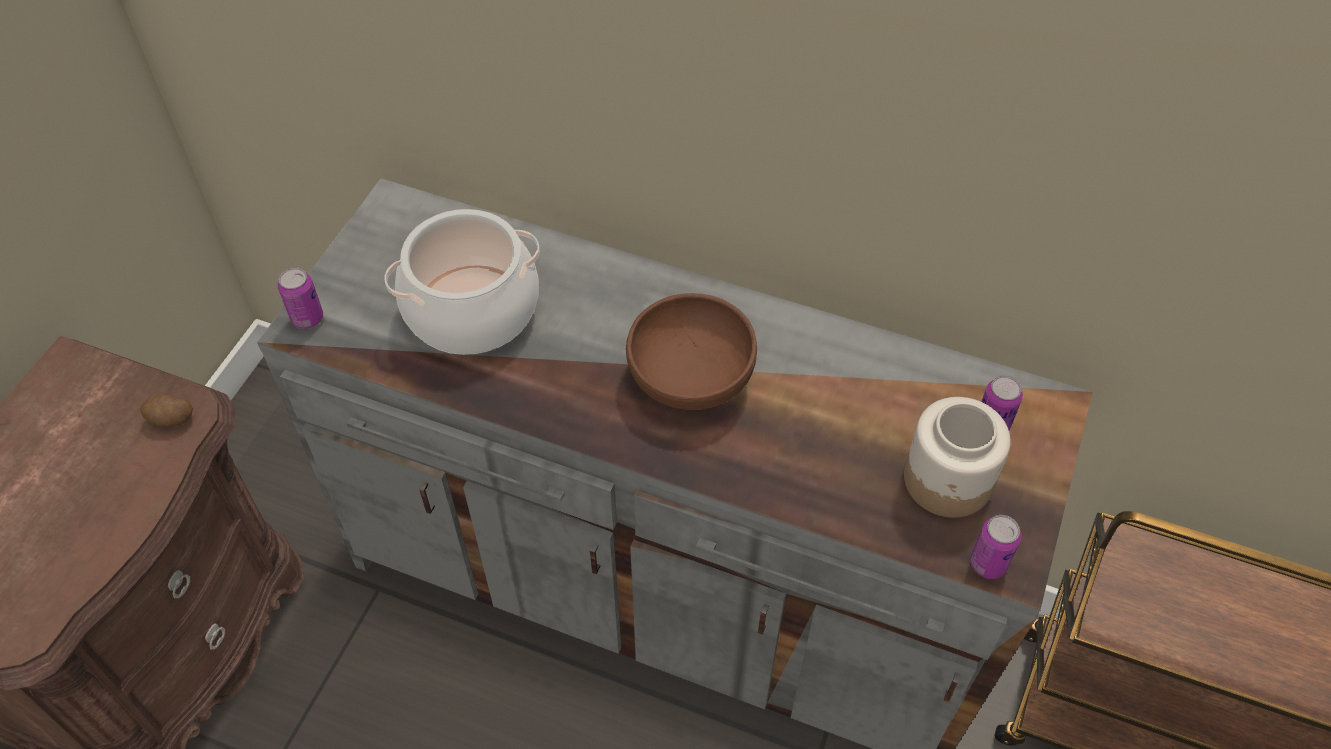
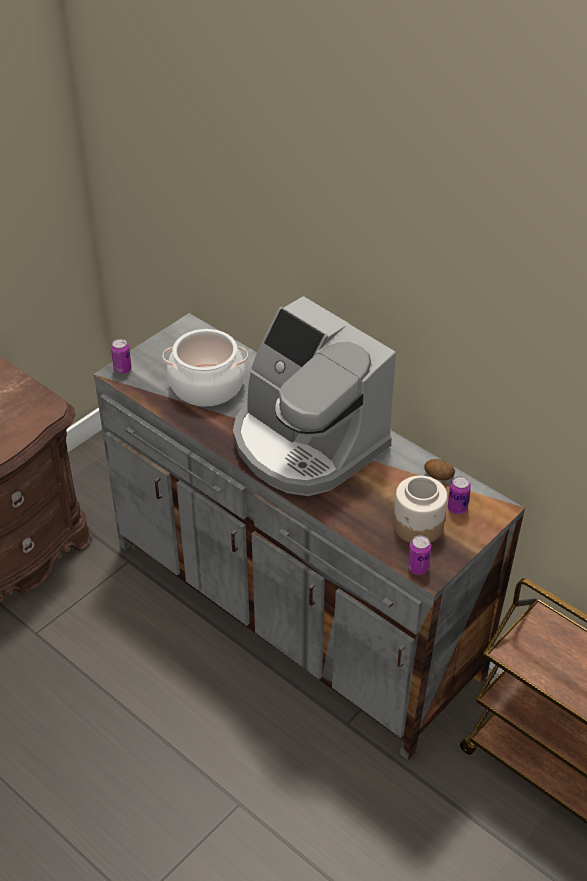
camera: 20 degrees right, 10 degrees down
potato [140,395,193,427] -> potato moved to [424,459,455,480]
brown bowl [626,293,757,410] -> coffee machine [233,296,396,496]

